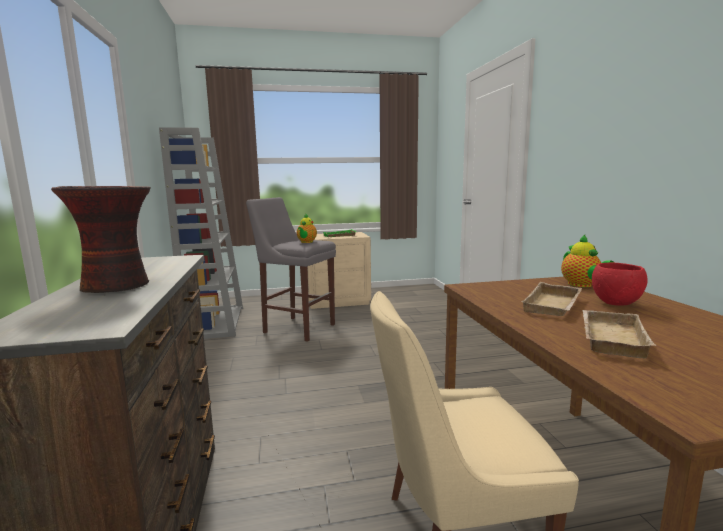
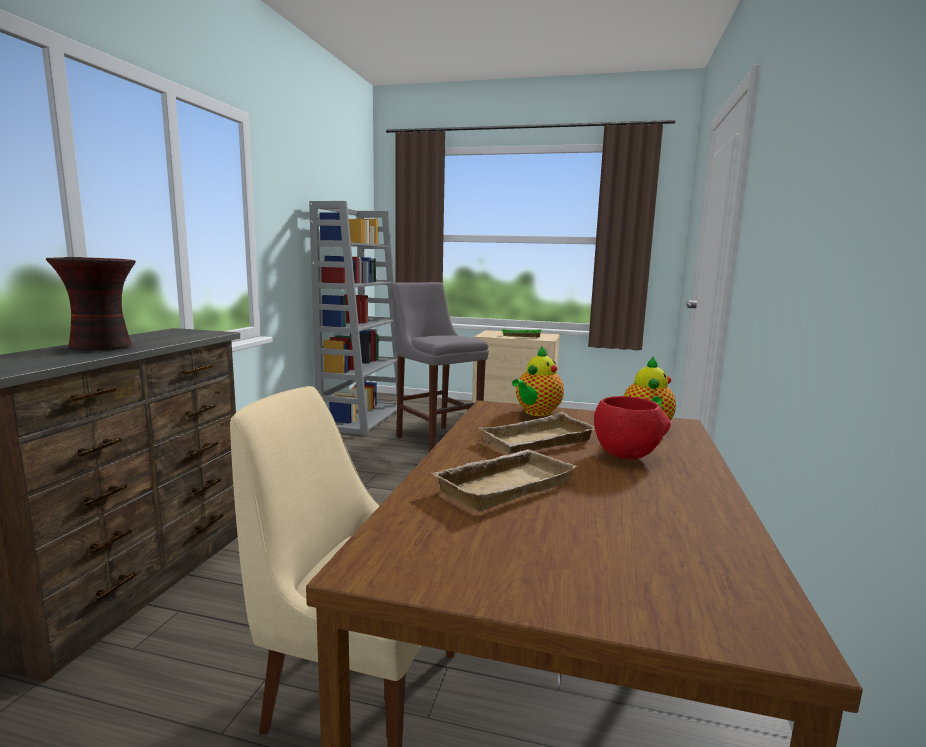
camera: 25 degrees right, 0 degrees up
teapot [297,214,317,243] -> teapot moved to [512,346,564,416]

